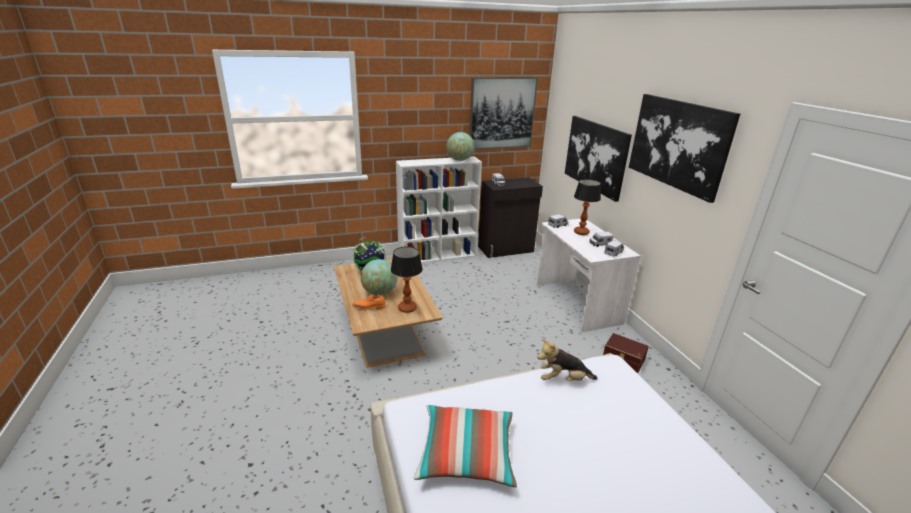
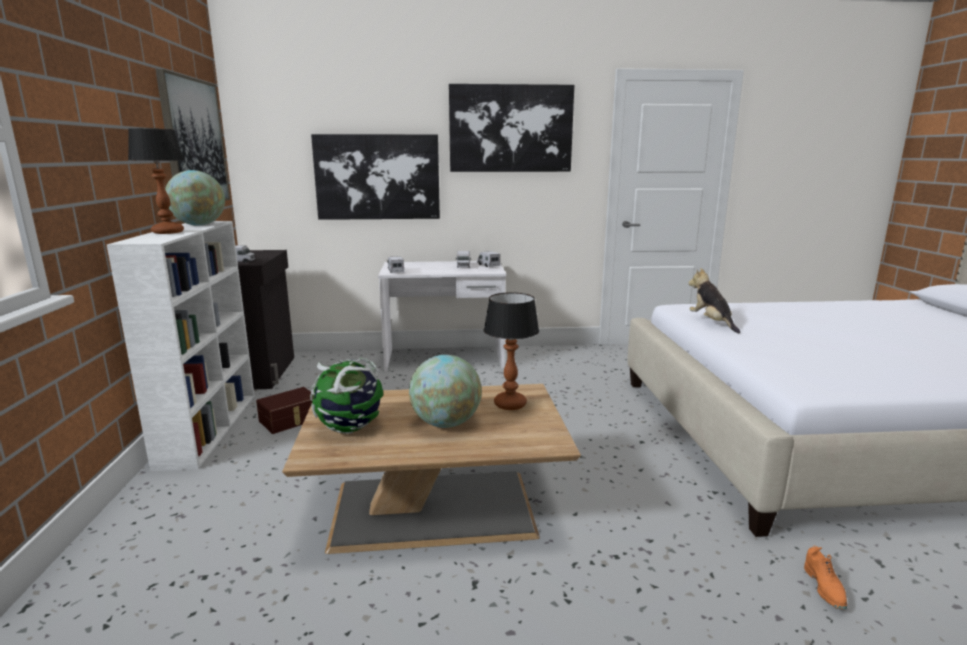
camera: 75 degrees left, 10 degrees down
orange shoe [352,294,385,310] -> orange shoe moved to [804,545,848,610]
pillow [414,405,517,487] -> none
plush toy [538,339,598,381] -> plush toy turned 150 degrees clockwise [688,268,740,333]
table lamp [574,179,601,235] -> table lamp moved to [128,128,184,234]
brown storage box [603,333,649,373] -> brown storage box moved to [256,387,314,434]

